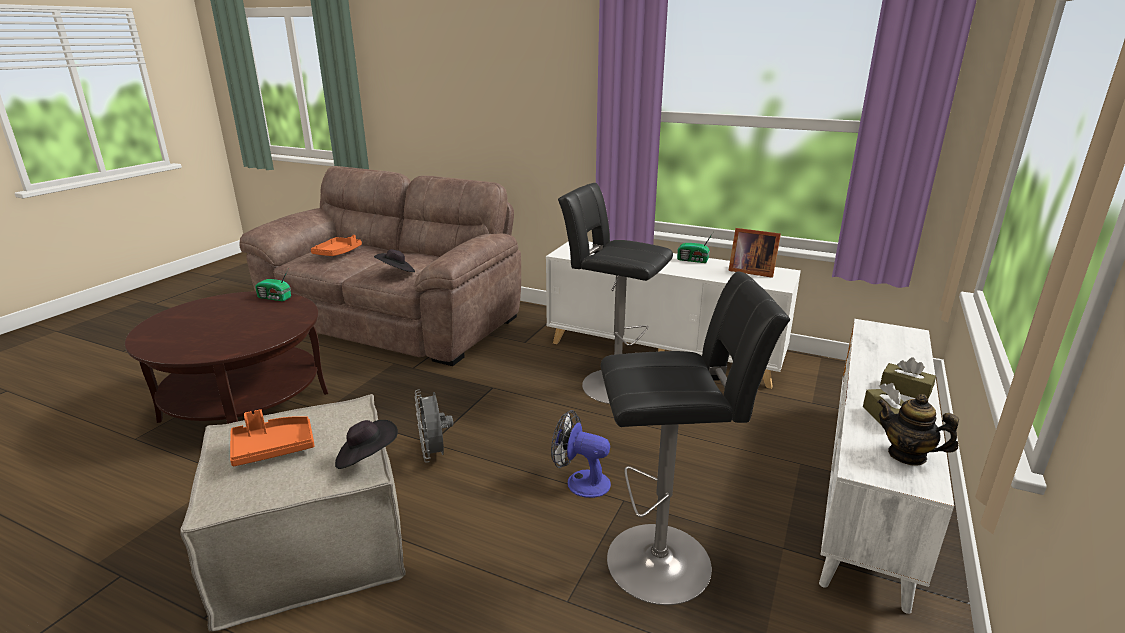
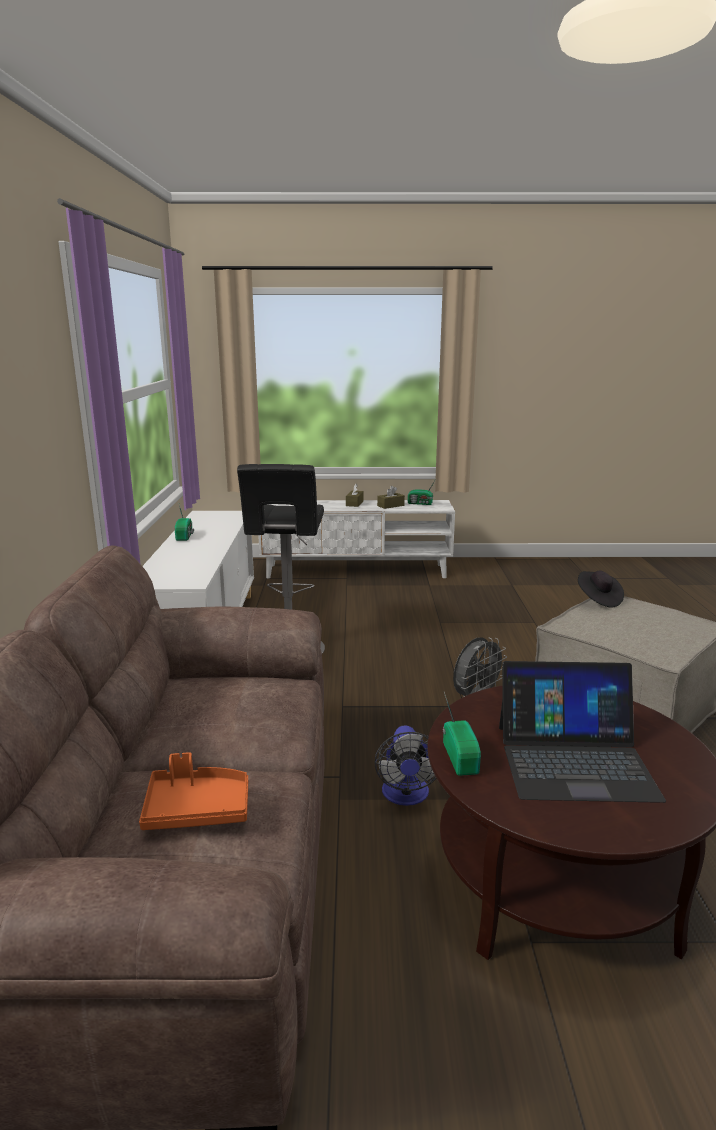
camera: 115 degrees left, 5 degrees down
orange tray [230,409,314,466] -> none
black hat [374,249,415,272] -> none
fan [551,410,611,498] -> fan moved to [374,725,436,806]
black stool [601,271,790,605] -> none
picture frame [728,228,781,278] -> none
teapot [877,394,959,466] -> radio [408,482,434,505]
none -> laptop [499,661,666,803]

